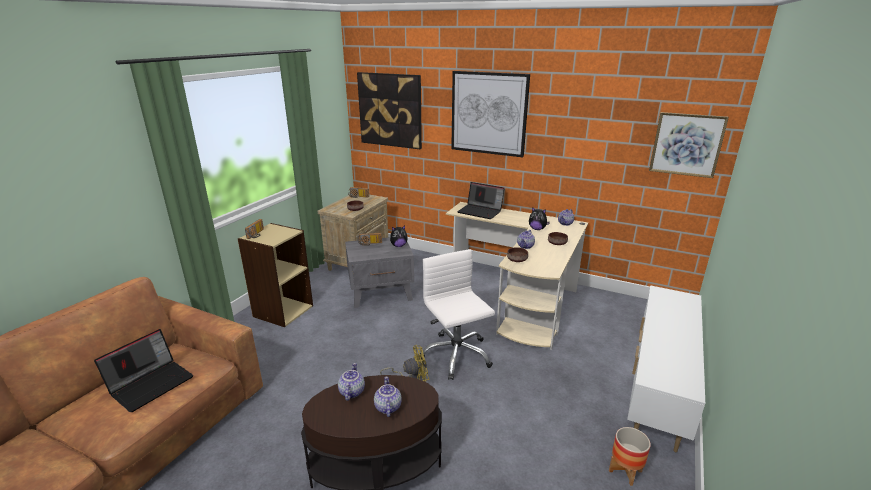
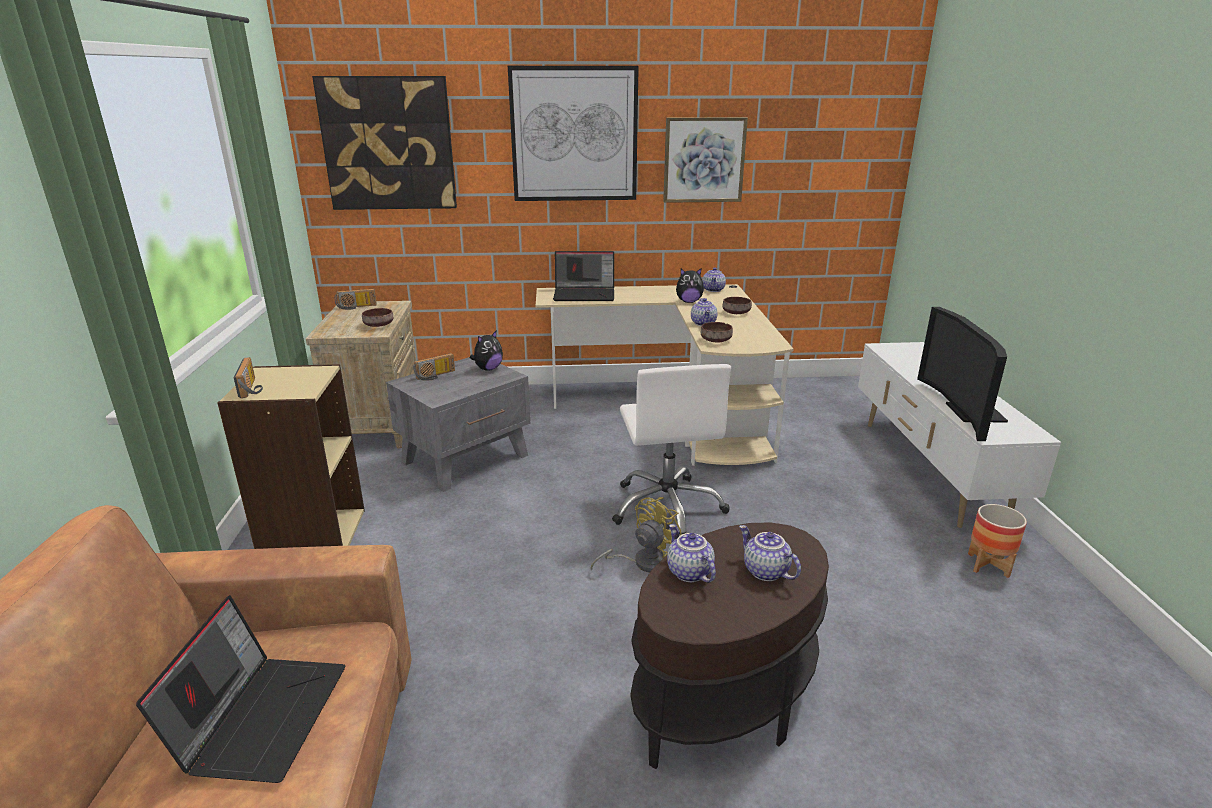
camera: 30 degrees left, 0 degrees up
white office chair [420,249,495,380] -> white office chair turned 135 degrees counterclockwise [612,364,731,534]
picture [649,112,729,178] -> picture moved to [663,117,748,203]
none -> television [917,307,1008,441]

